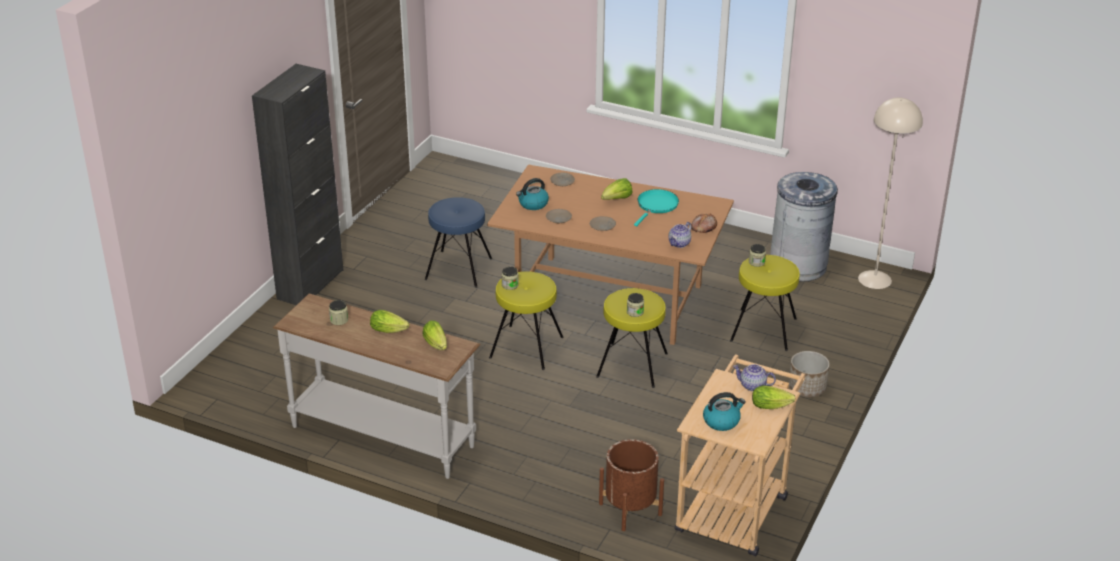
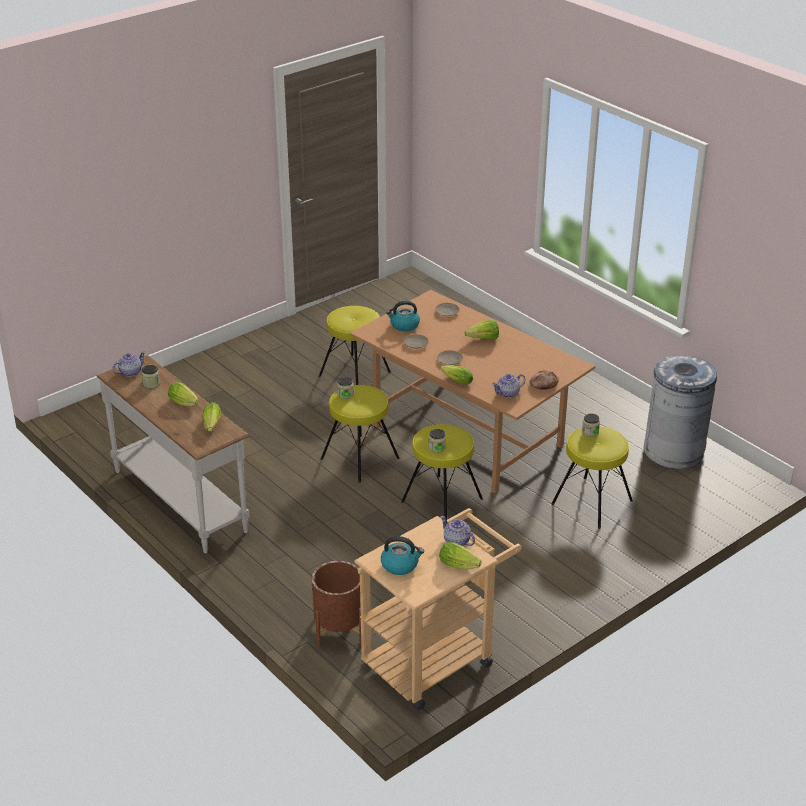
camera: 25 degrees right, 0 degrees up
black cabinet [252,64,343,305] -> none
blue stool [425,197,492,288] -> yellow stool [319,306,391,385]
turquoise frying pan [634,189,679,226] -> none
planter [789,351,830,397] -> none
beige floor lamp [858,97,923,289] -> none
none -> teapot [113,351,146,377]
none -> lettuce [440,366,473,385]

